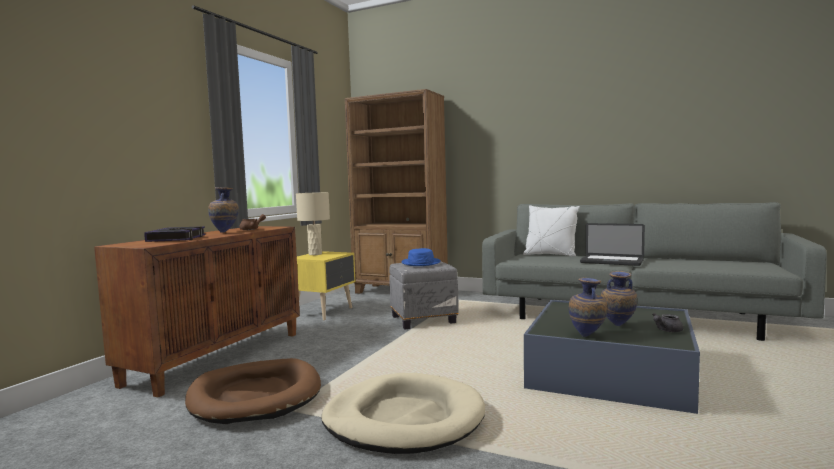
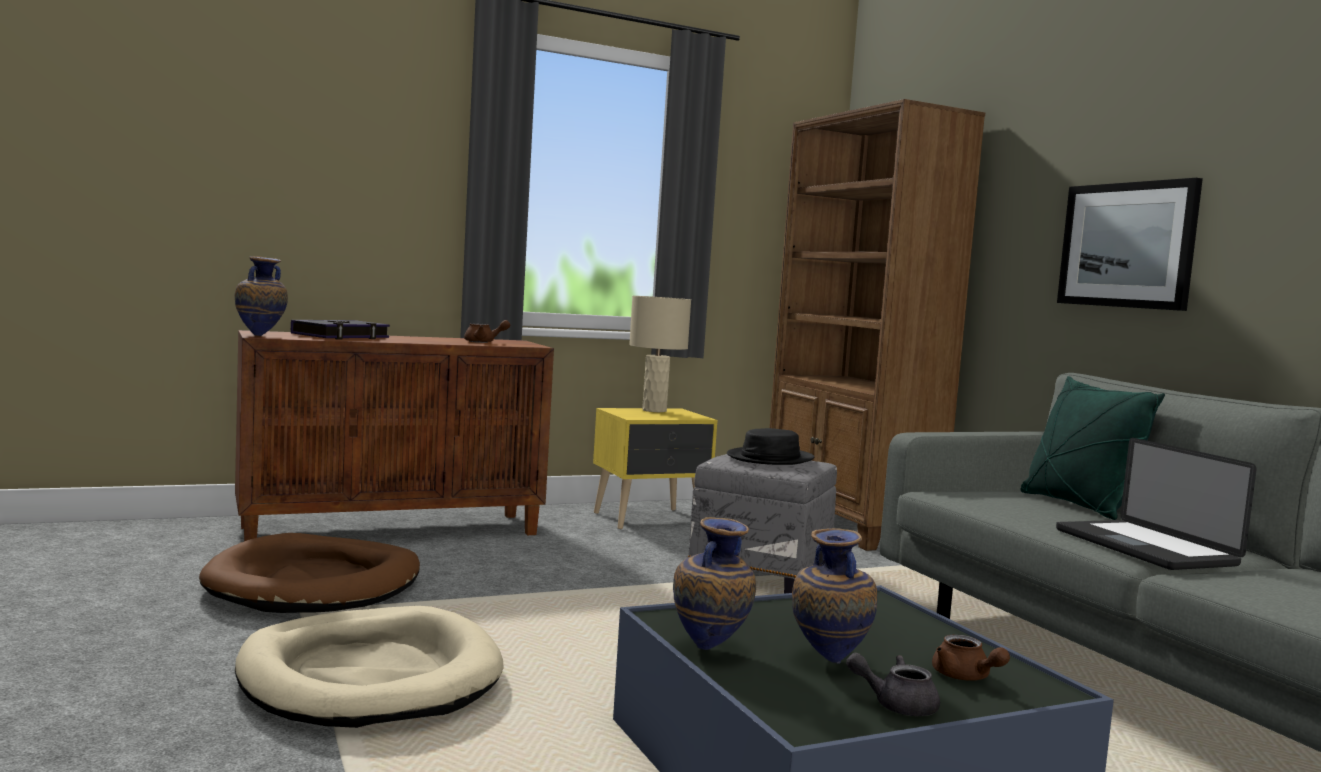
camera: 40 degrees right, 0 degrees up
vase [208,187,239,233] -> vase moved to [235,256,288,336]
blue hat [401,248,441,266] -> black hat [727,428,814,465]
white pillow [523,205,580,257] -> green pillow [1021,376,1165,520]
none -> brown teapot [932,634,1010,681]
none -> picture [1057,178,1203,311]

